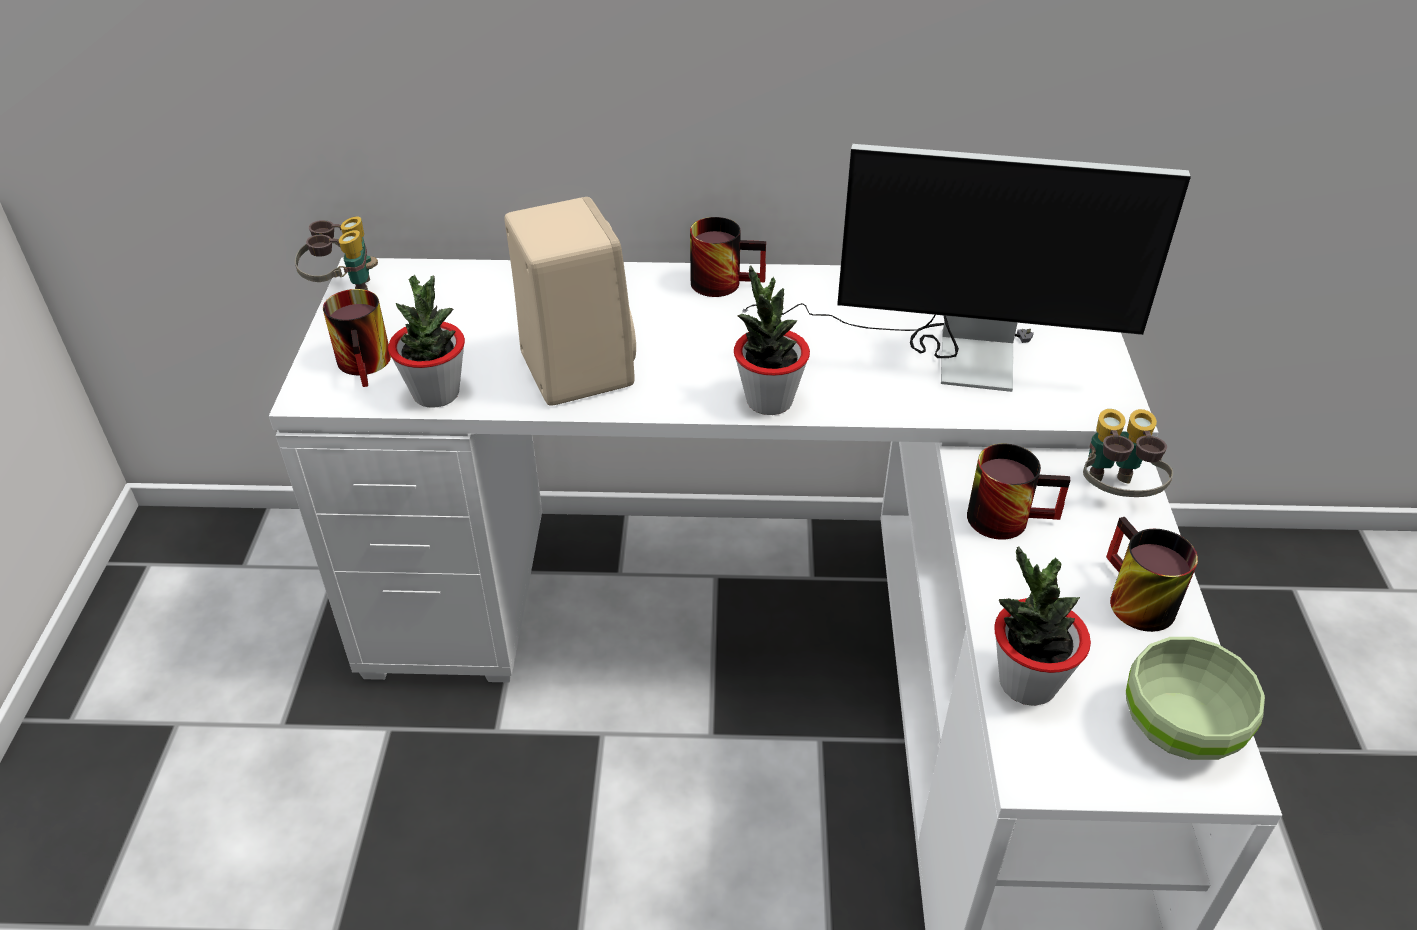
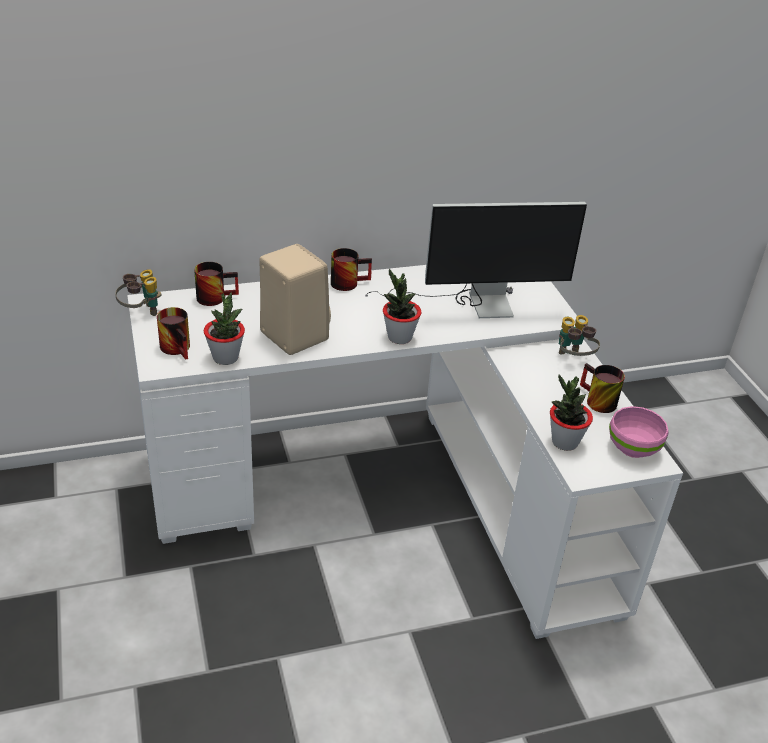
camera: 20 degrees left, 5 degrees down
mug [967,443,1070,540] -> mug moved to [194,262,239,306]
green bowl [1126,637,1265,760] -> pink bowl [609,406,669,458]

